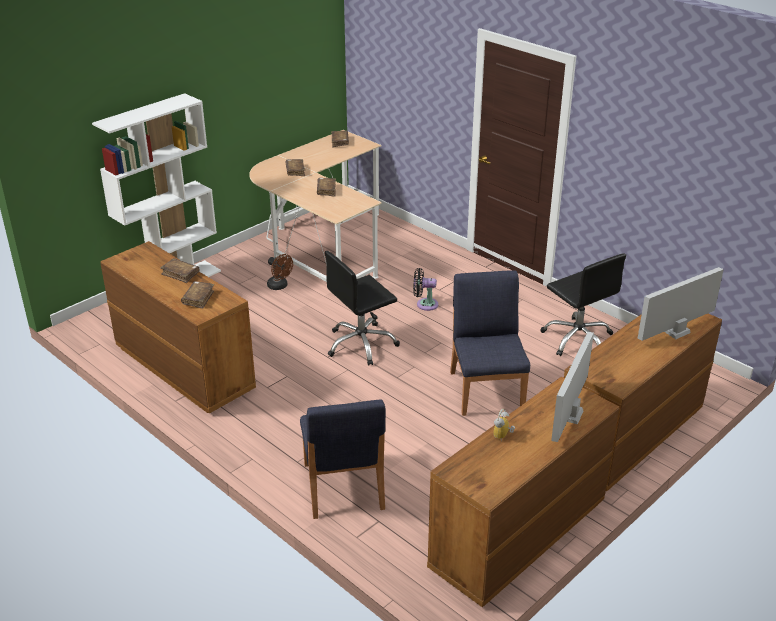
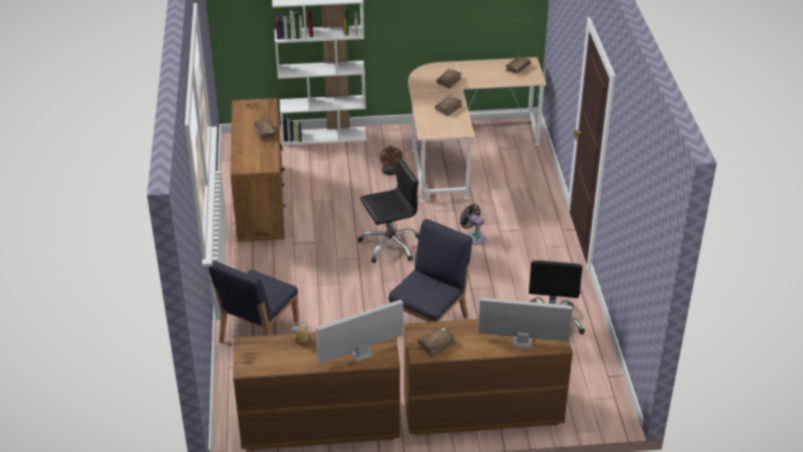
camera: 40 degrees right, 5 degrees up
brown book [181,281,214,309] -> brown book moved to [418,327,456,357]
black office chair [325,251,400,366] -> black office chair turned 150 degrees clockwise [358,157,419,263]

